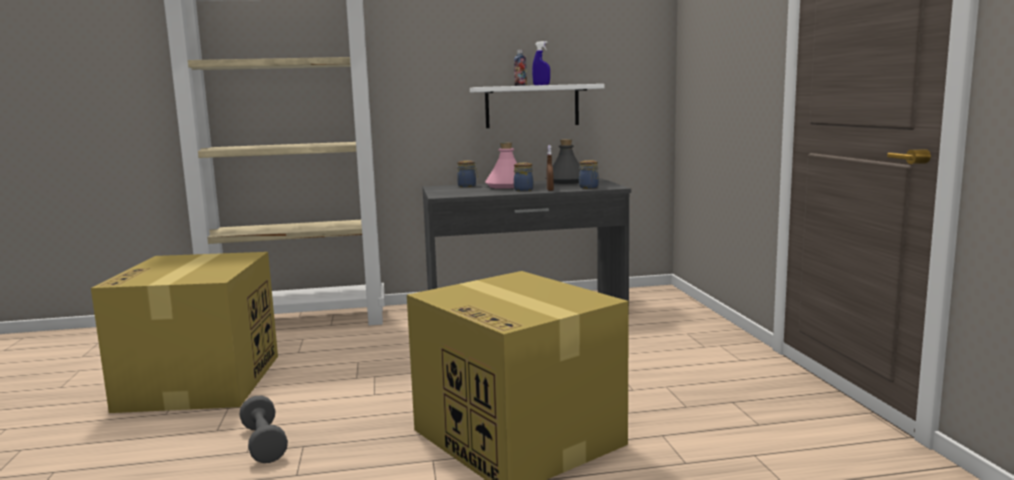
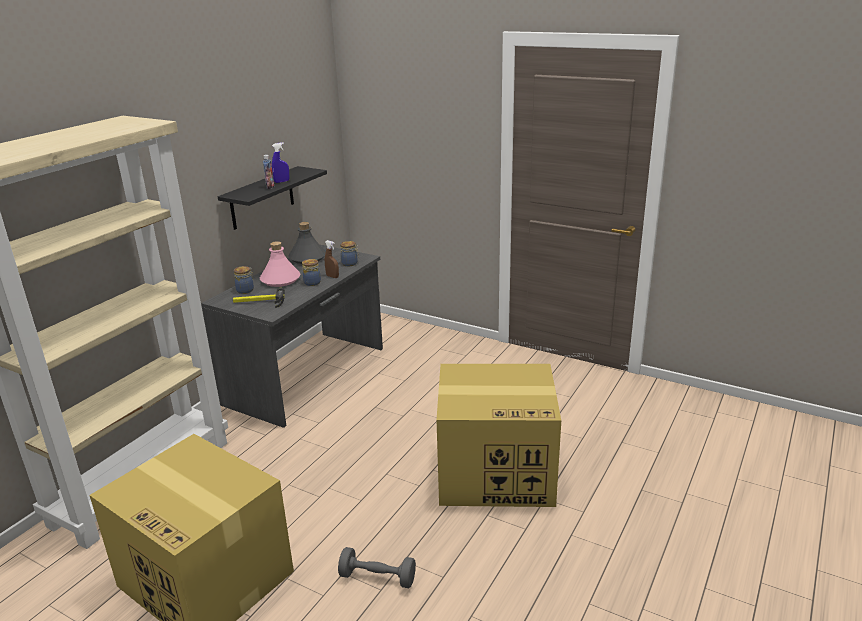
camera: 50 degrees left, 15 degrees up
white shelf [470,84,604,128] -> black shelf [218,166,327,230]
none -> hammer [233,287,285,308]

